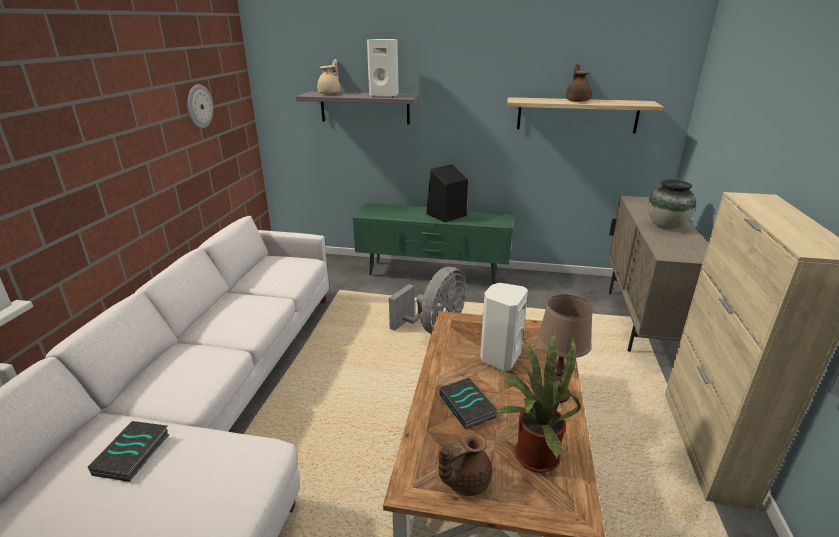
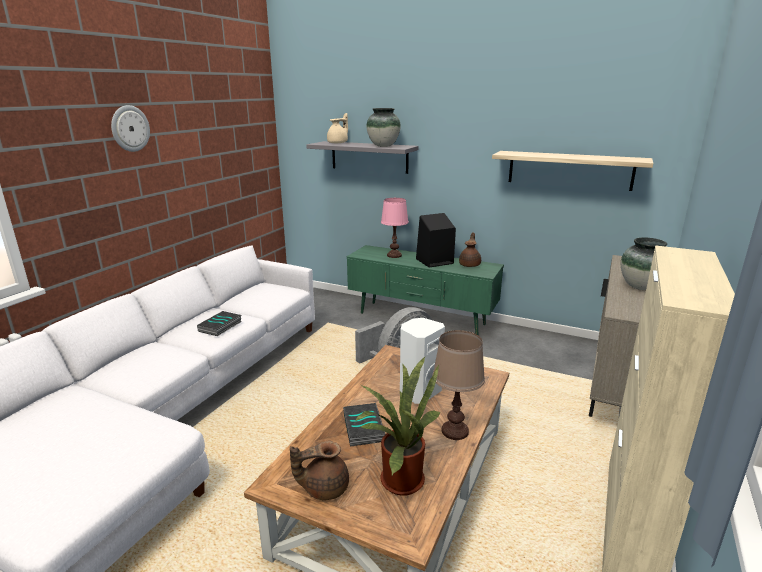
camera: 15 degrees right, 5 degrees down
book [88,421,170,482] -> book moved to [197,311,242,336]
wall clock [188,84,213,129] -> wall clock moved to [111,105,150,152]
white speaker [367,39,399,97] -> vase [366,108,401,147]
brown teapot [566,64,592,102] -> brown teapot moved to [459,232,481,267]
none -> pink table lamp [381,198,409,258]

